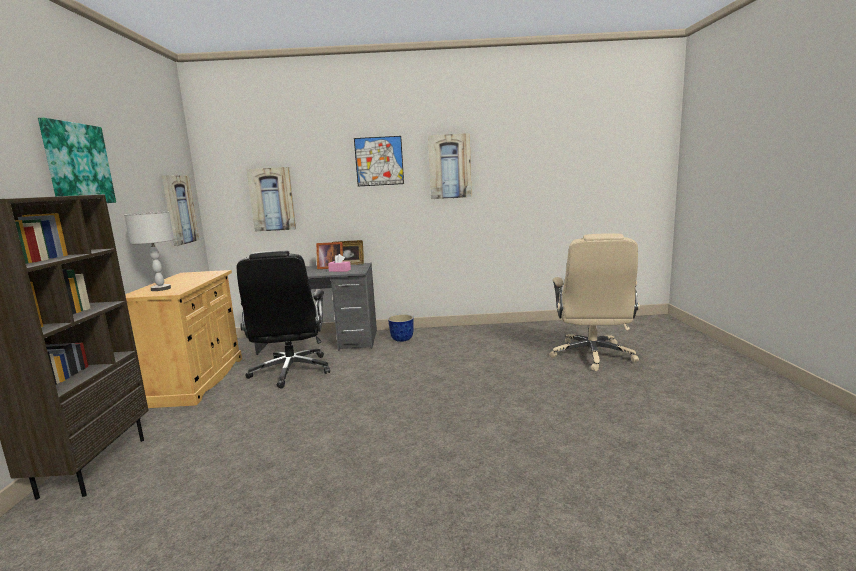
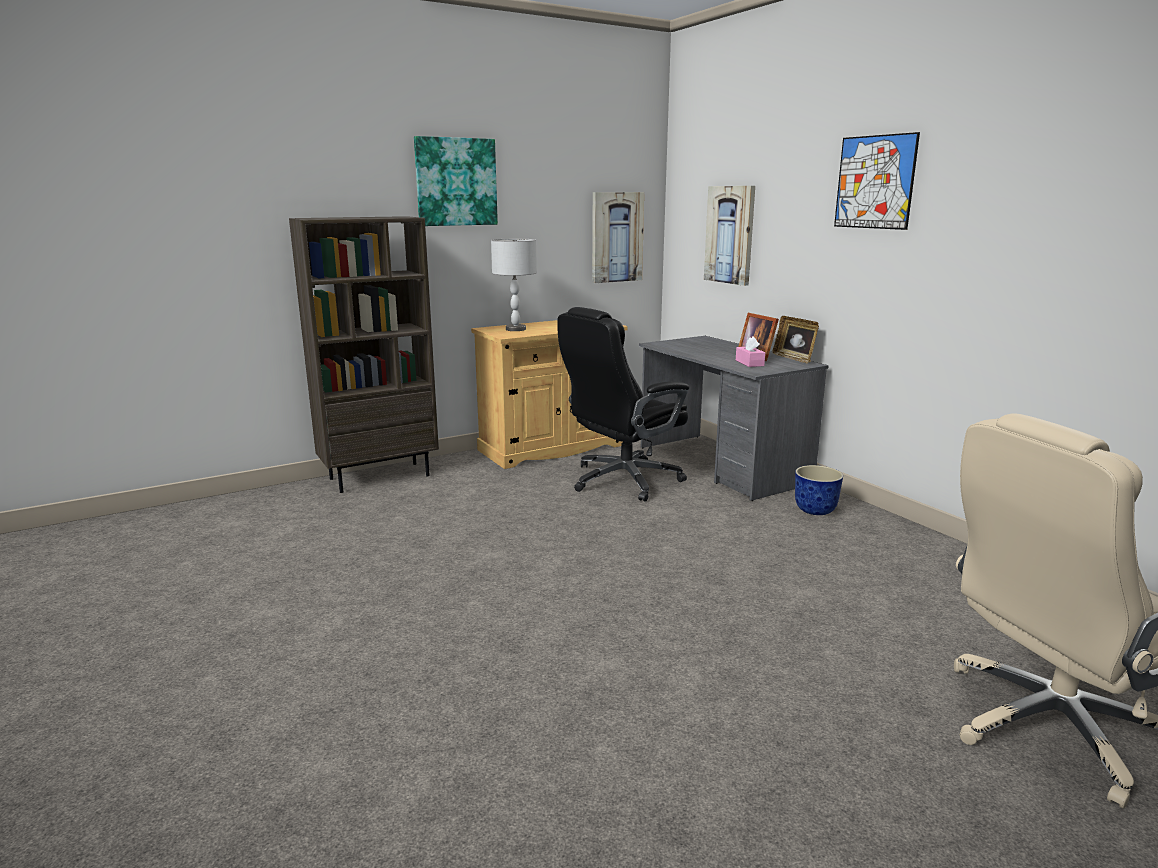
camera: 60 degrees right, 5 degrees up
picture [428,133,472,199] -> none

